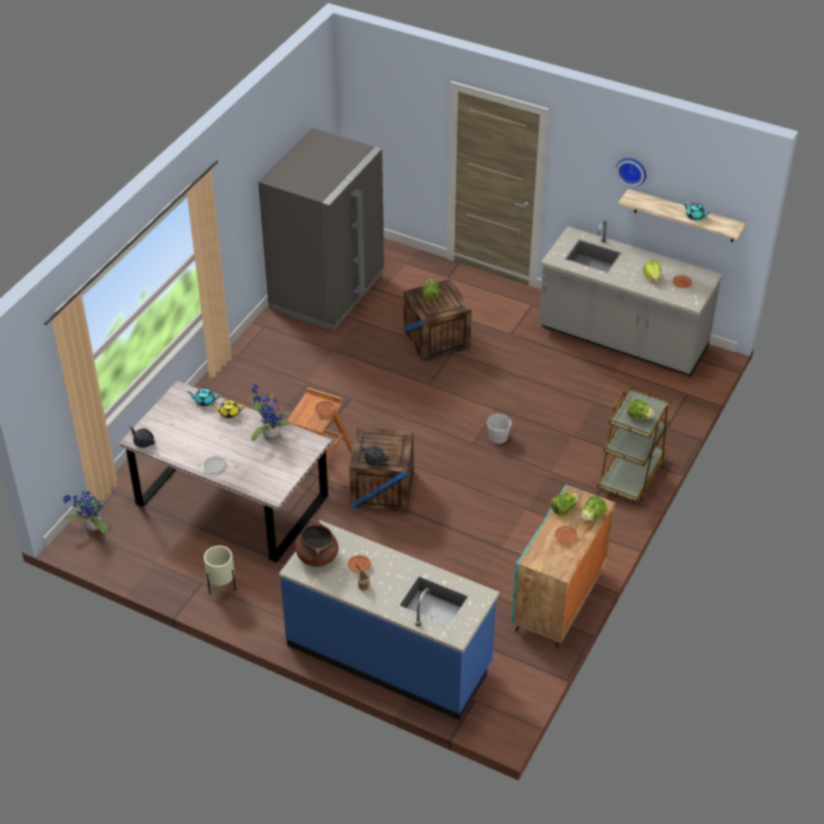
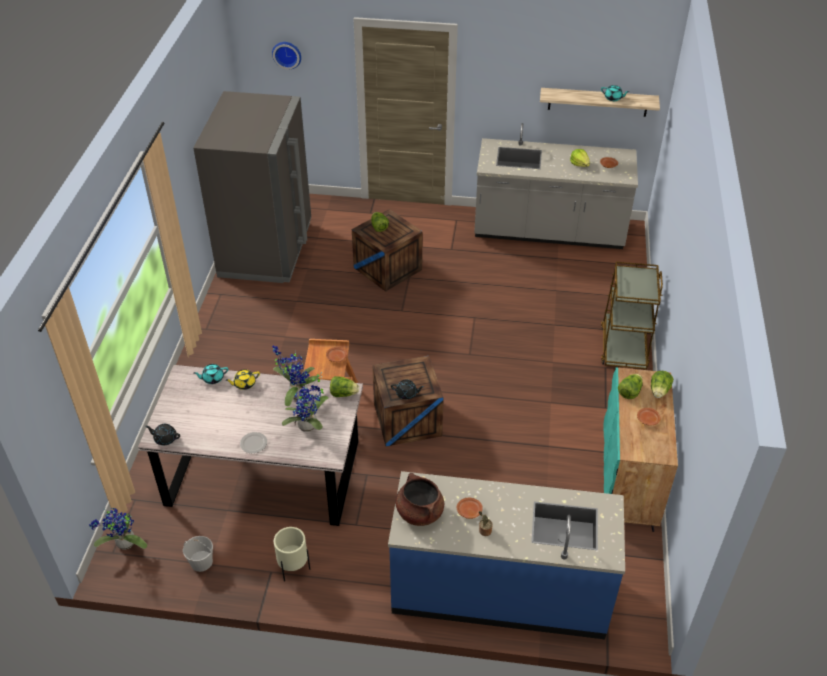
camera: 20 degrees left, 0 degrees up
white bucket [487,413,512,444] -> white bucket moved to [183,536,213,572]
wall clock [616,158,646,186] -> wall clock moved to [272,42,301,69]
lettuce [627,398,655,419] -> lettuce moved to [330,376,359,397]
none -> potted plant [282,372,329,432]

